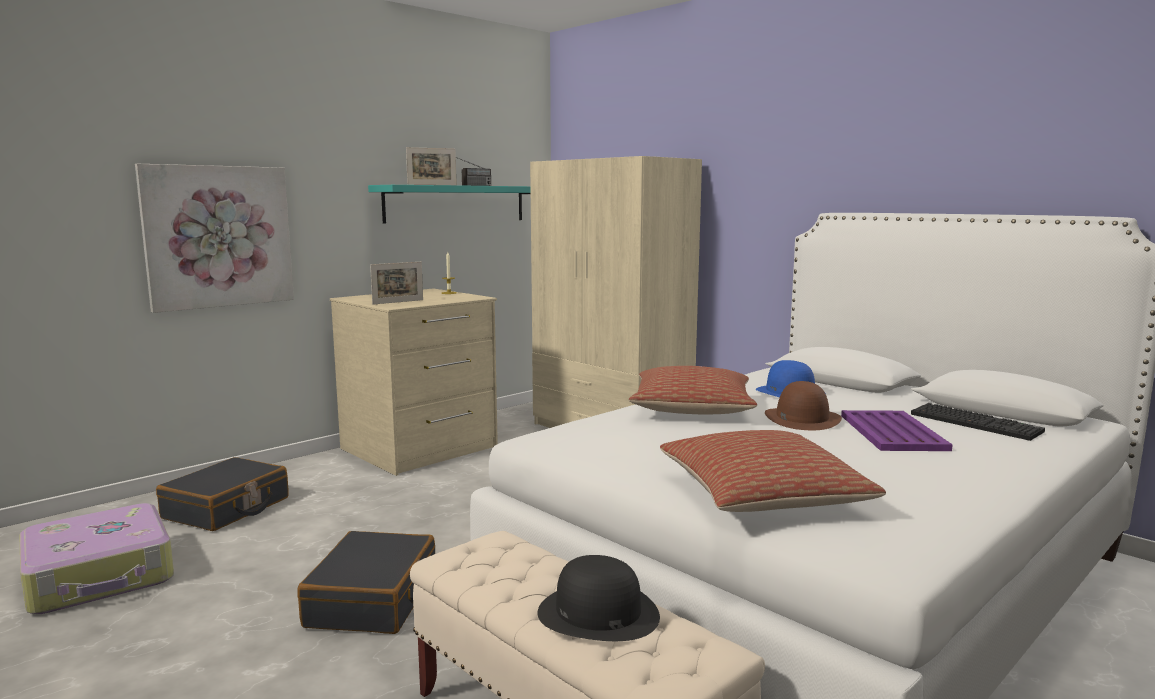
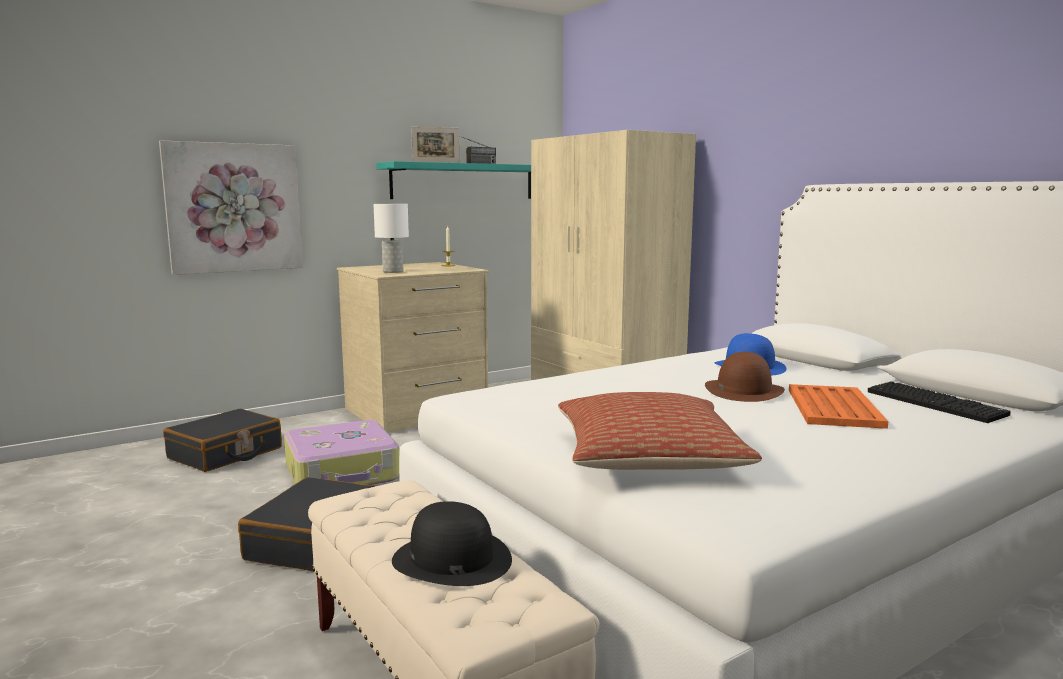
camera: 10 degrees right, 0 degrees up
suitcase [19,503,174,614] -> suitcase moved to [284,420,399,485]
picture frame [370,262,423,305] -> white table lamp [374,204,409,273]
pillow [629,366,757,414] -> none
purple tray [841,410,953,451] -> orange tray [789,384,888,429]

